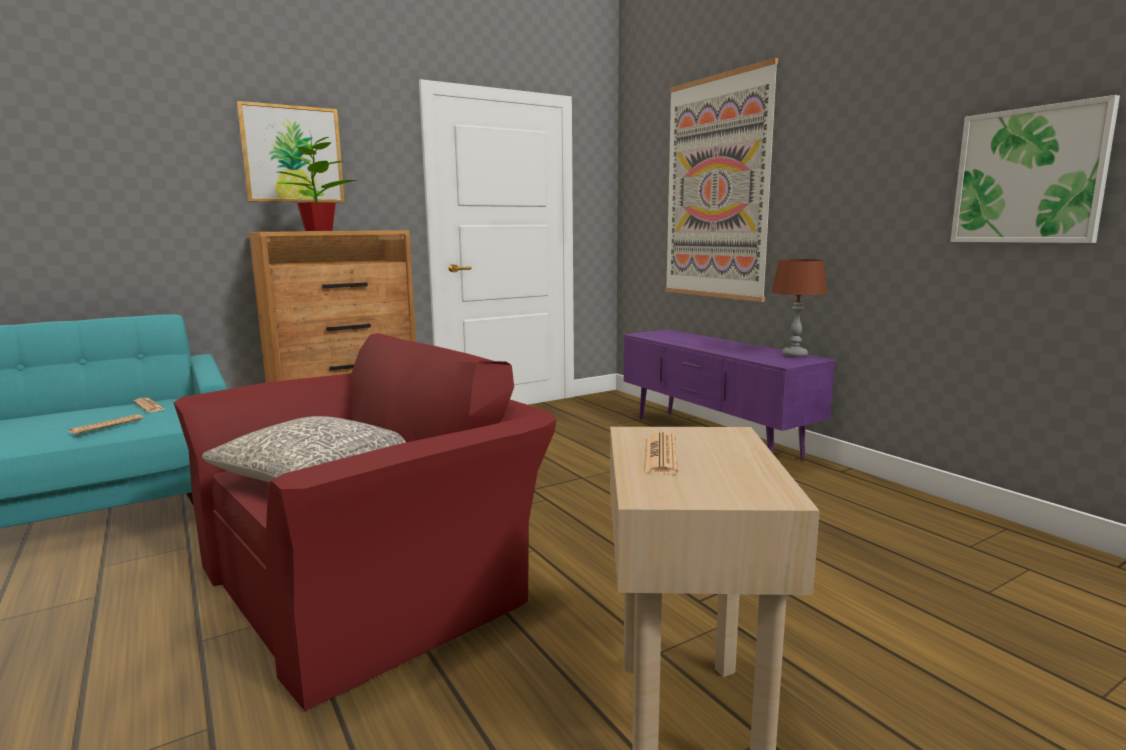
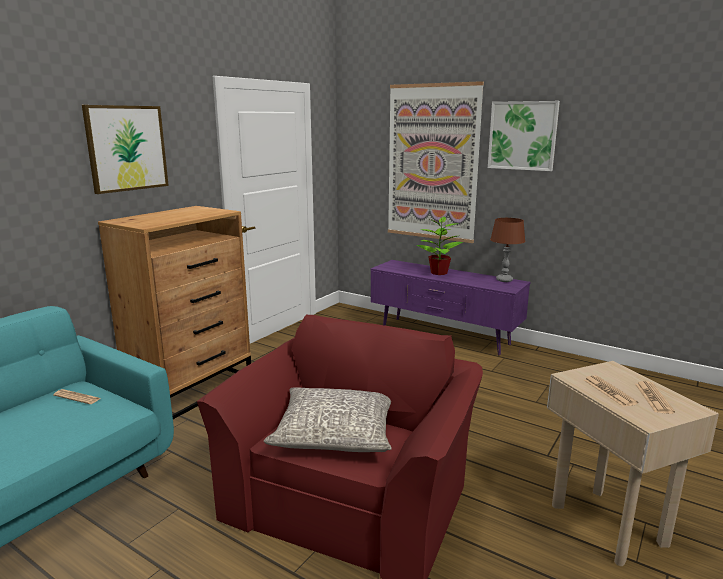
camera: 25 degrees left, 5 degrees up
newspaper [68,414,143,434] -> newspaper moved to [635,381,675,414]
potted plant [278,130,357,231] -> potted plant moved to [416,217,463,275]
picture [950,95,1120,243] -> picture moved to [488,101,560,171]

